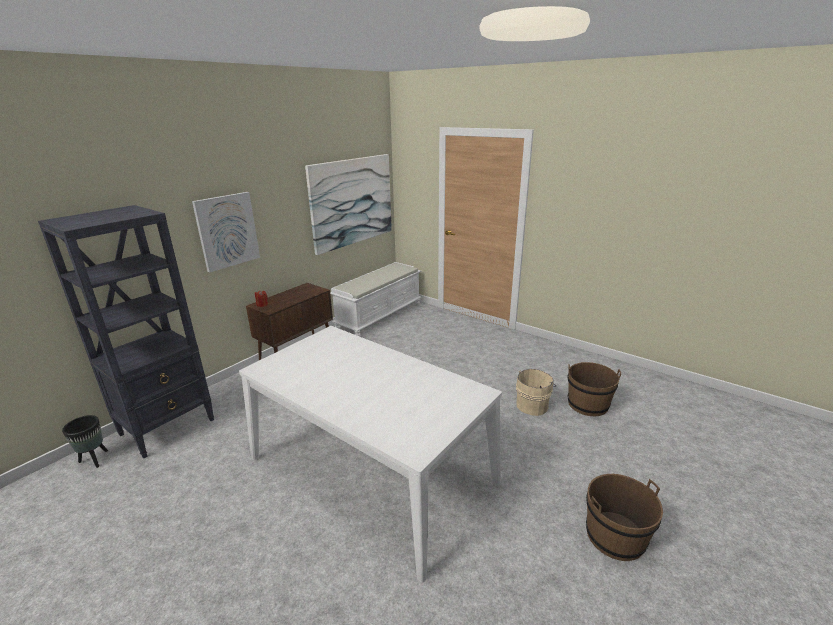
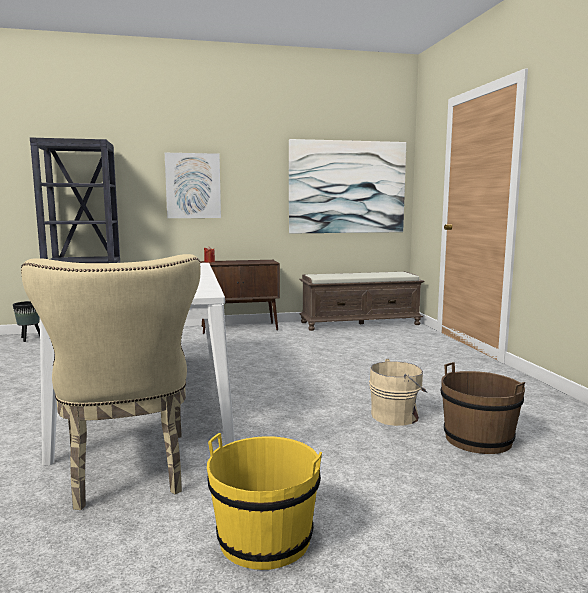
camera: 40 degrees right, 15 degrees down
white bench [330,262,422,336] -> brown bench [299,272,425,331]
brown bucket [586,474,663,561] -> yellow bucket [207,433,322,570]
none -> beige chair [21,254,201,510]

